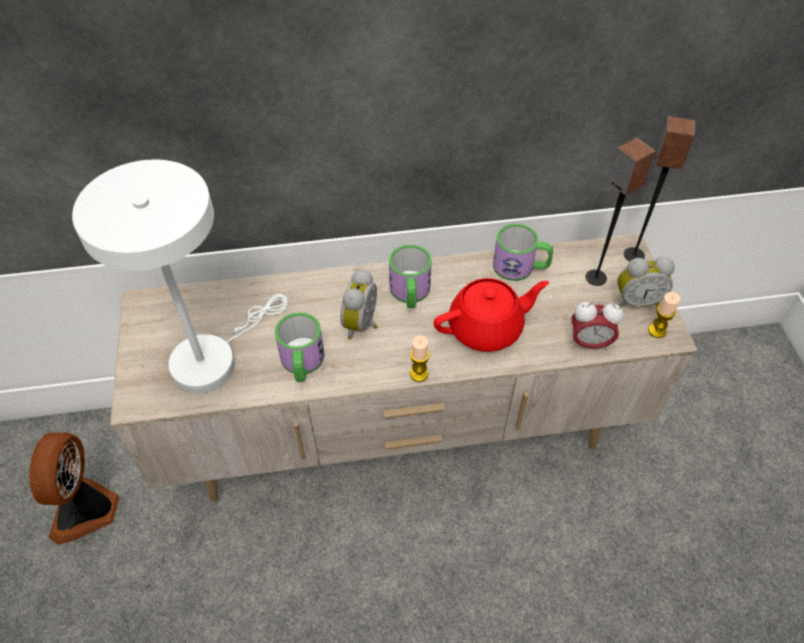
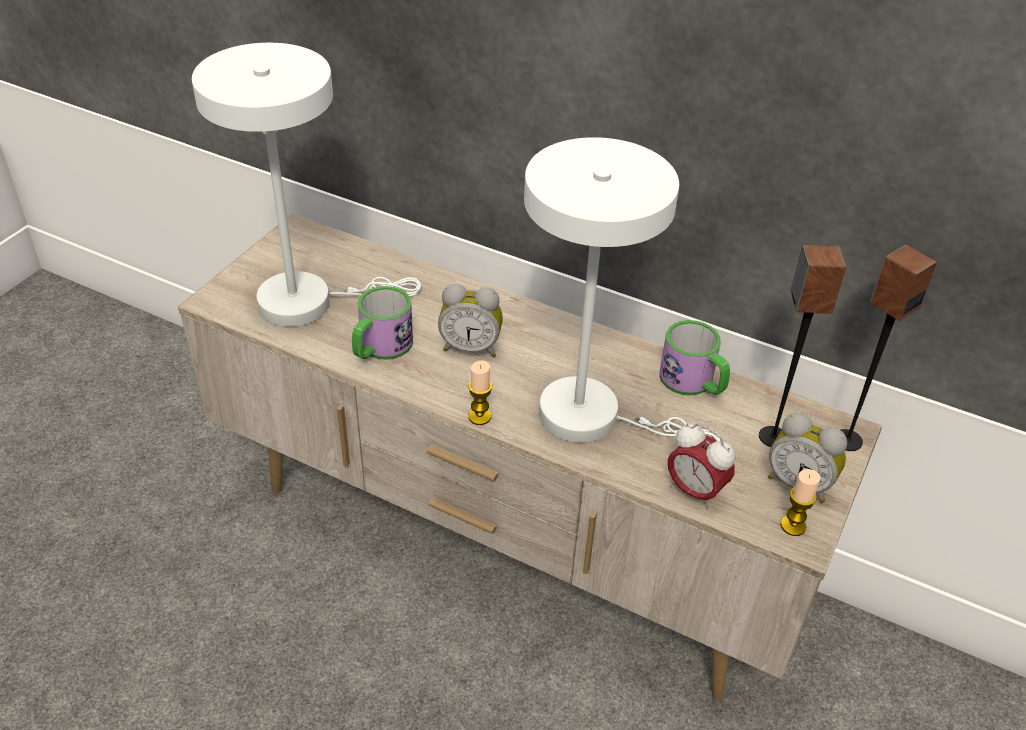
camera: 35 degrees right, 10 degrees down
fan [29,432,119,544] -> none
alarm clock [340,269,378,340] -> alarm clock turned 135 degrees counterclockwise [438,284,503,357]
mug [389,245,432,308] -> none
red teapot [434,278,549,352] -> white table lamp [524,137,720,443]

